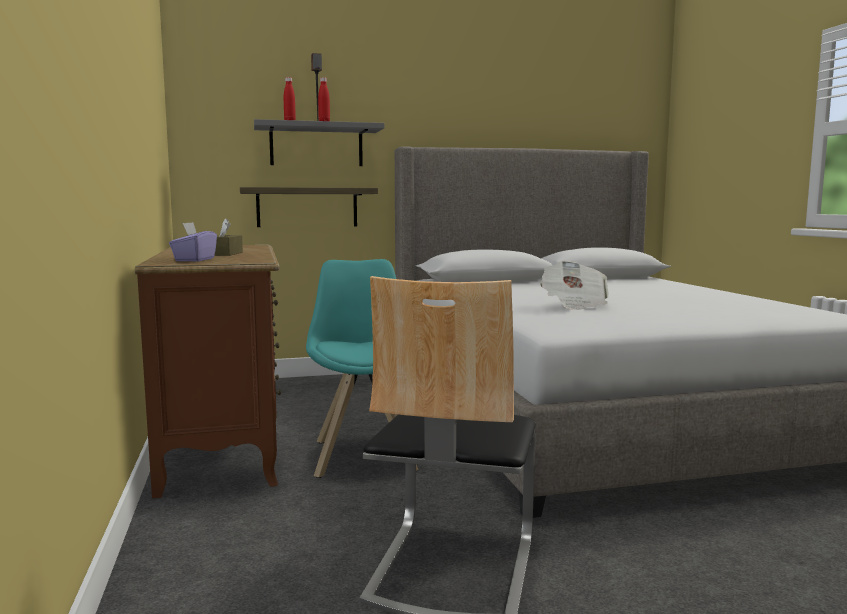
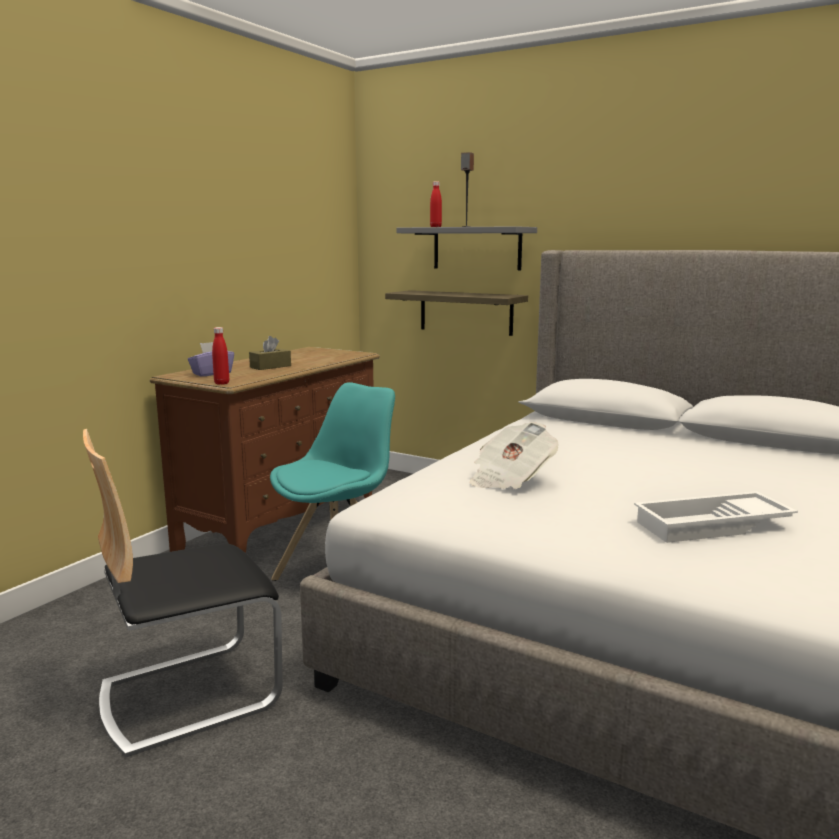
camera: 45 degrees right, 5 degrees up
red bottle [318,77,330,121] -> red bottle moved to [212,327,229,385]
none -> white tray [634,491,798,543]

